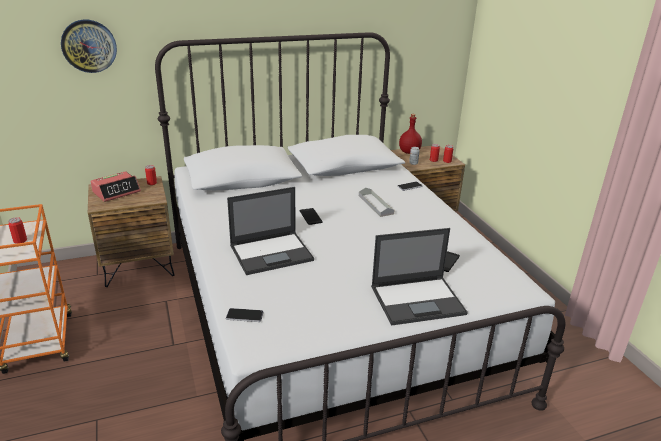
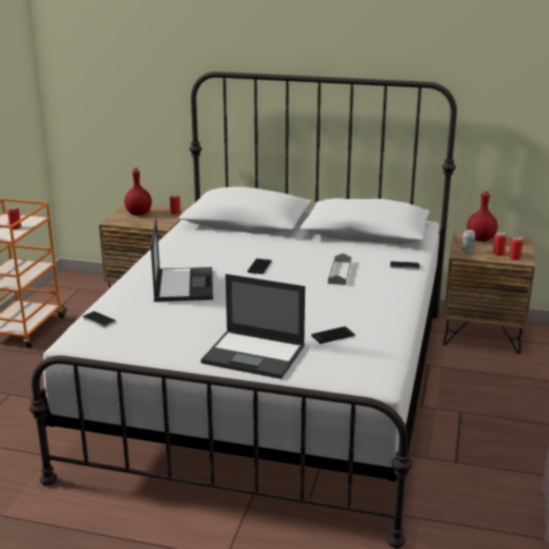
camera: 35 degrees right, 5 degrees down
wall clock [61,19,117,73] -> none
alarm clock [90,171,141,202] -> red bottle [124,167,152,215]
laptop [227,187,314,275] -> laptop turned 105 degrees counterclockwise [151,219,213,302]

